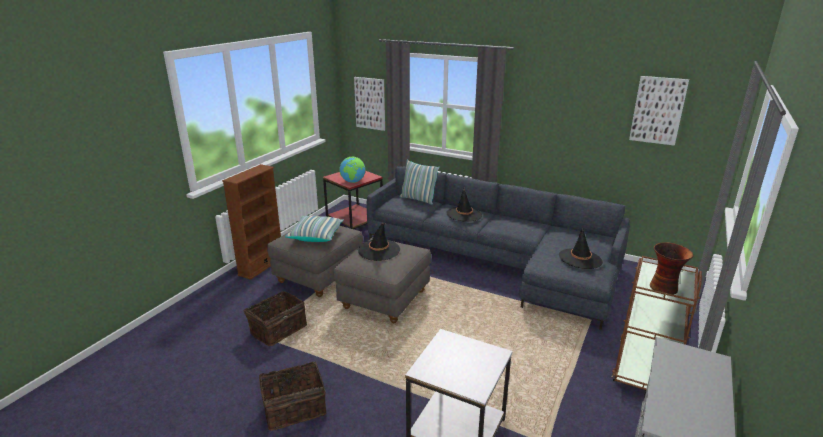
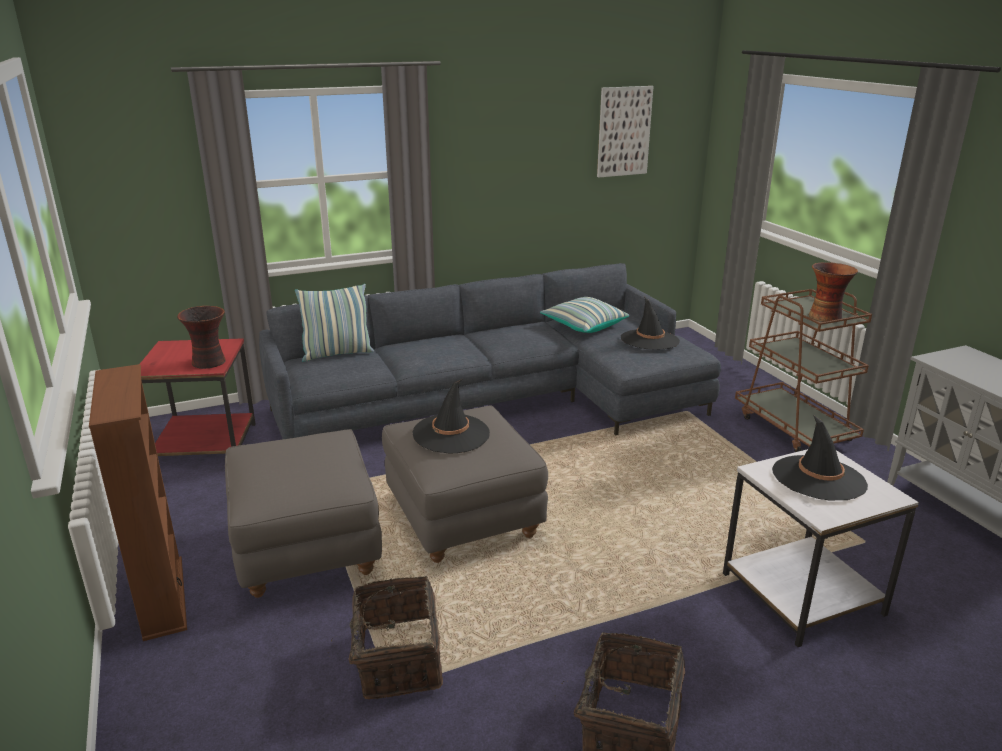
camera: 50 degrees left, 0 degrees up
pillow [285,216,344,242] -> pillow moved to [540,297,629,333]
globe [339,157,366,183] -> vase [177,306,226,369]
picture [354,77,385,131] -> none
black hat [447,188,482,222] -> black hat moved to [772,415,868,500]

